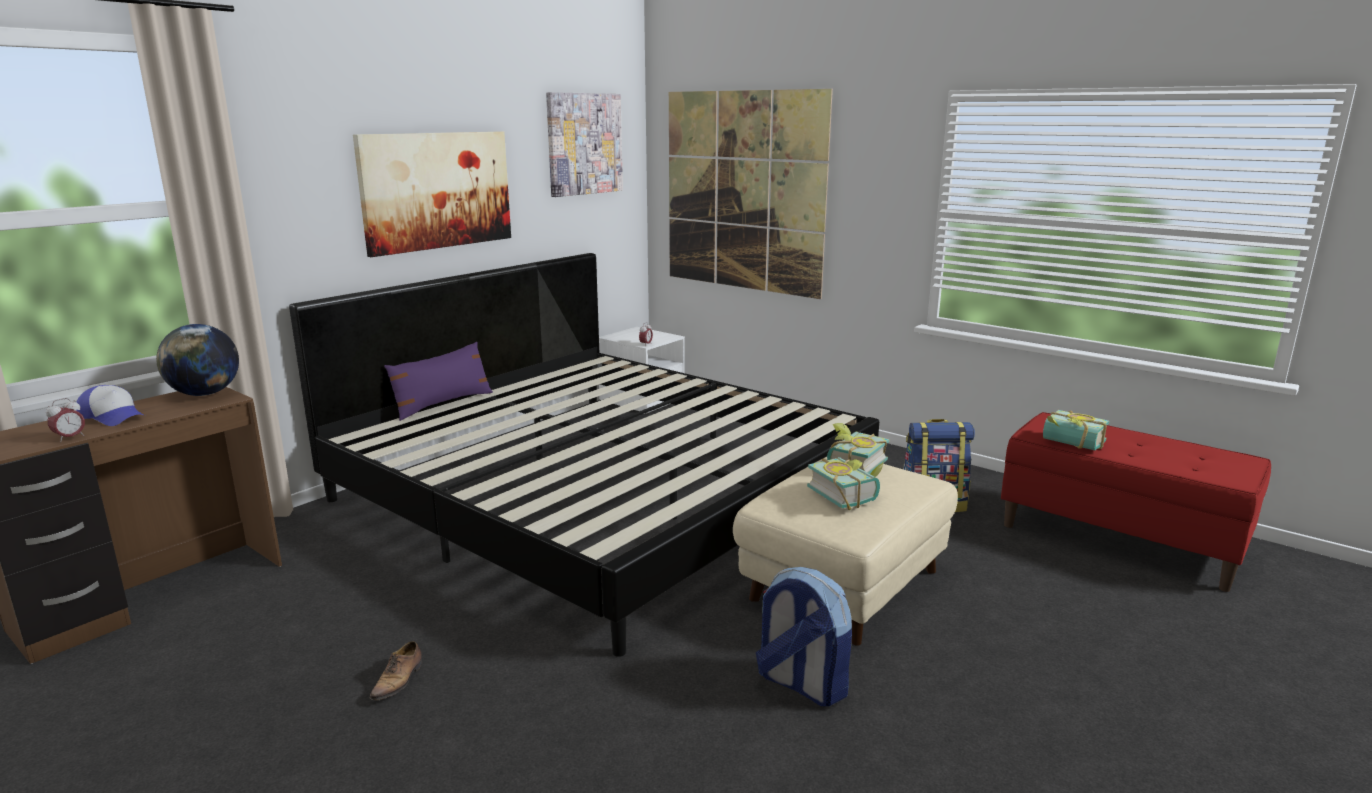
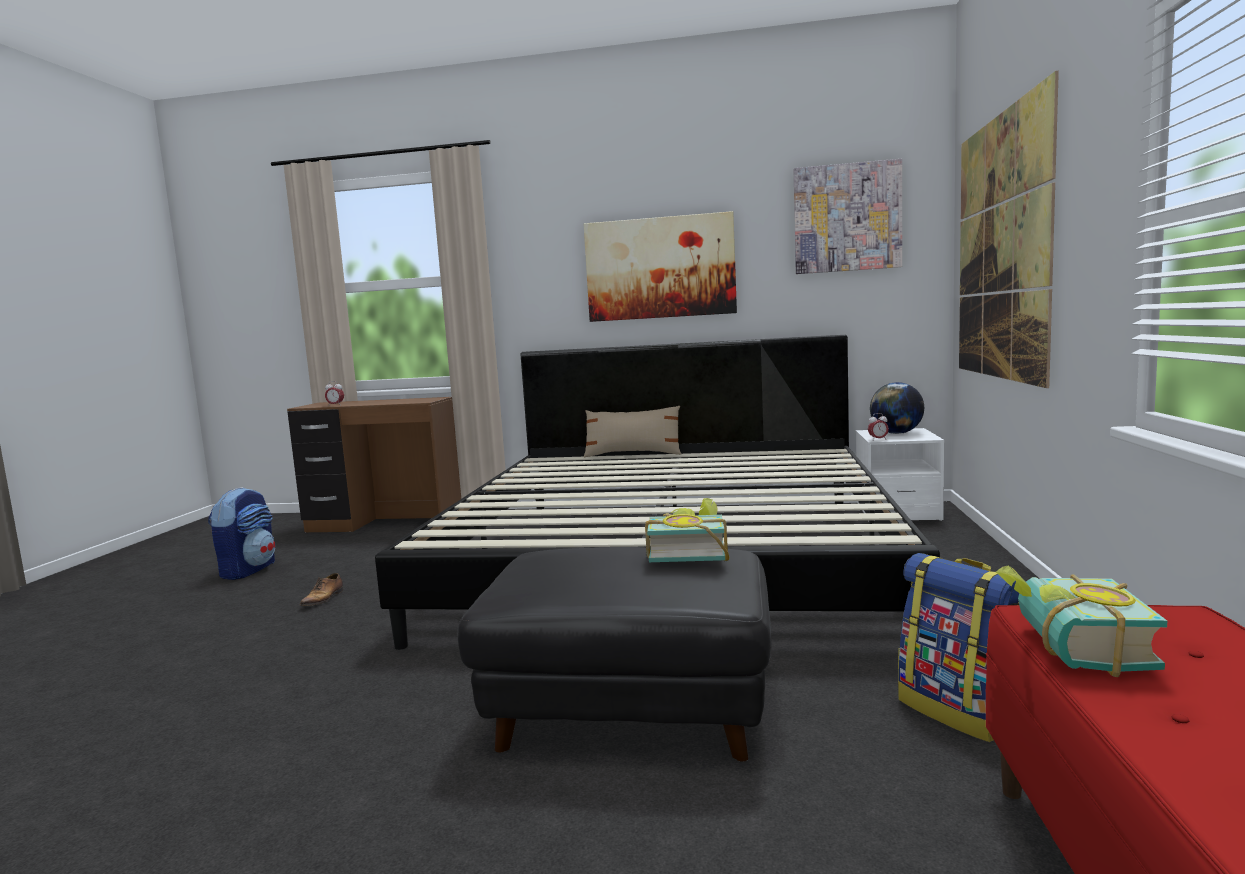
camera: 60 degrees right, 10 degrees down
cap [76,385,145,426] -> none
globe [156,324,239,396] -> globe moved to [870,382,924,434]
shoe [369,641,422,700] -> shoe turned 60 degrees counterclockwise [300,573,343,606]
purple pillow [384,342,493,421] -> beige pillow [584,406,681,458]
beige ottoman [733,457,958,646] -> black ottoman [458,547,772,761]
backpack [756,567,852,707] -> backpack moved to [208,487,275,580]
book [807,457,884,510] -> none

